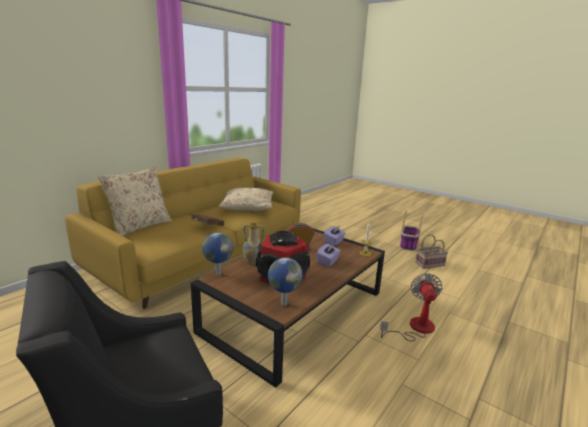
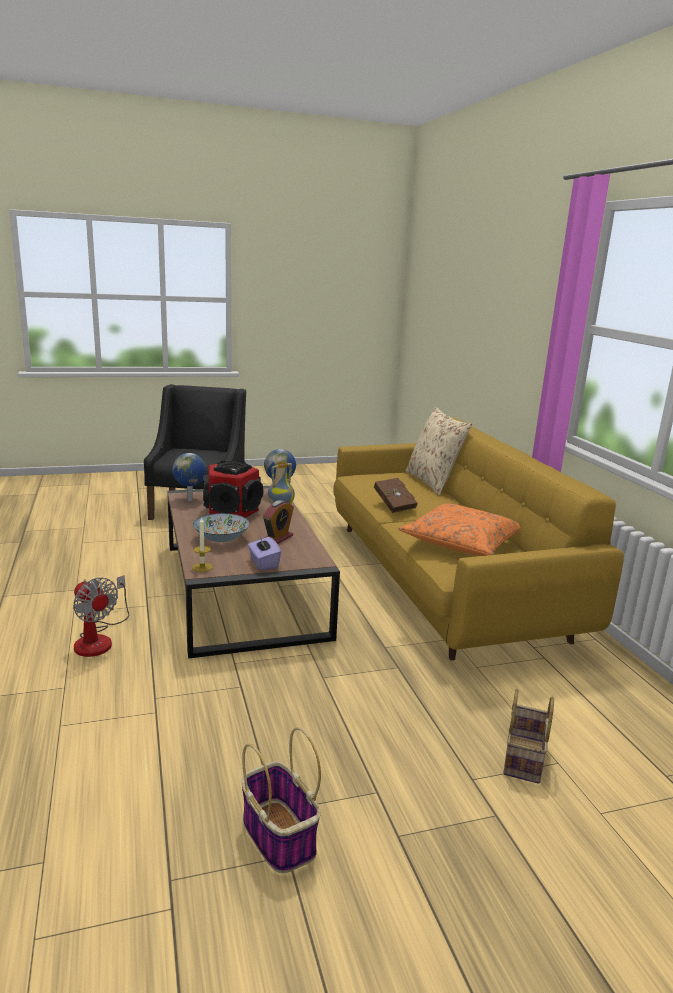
camera: 125 degrees right, 0 degrees up
beige pillow [219,188,273,211] -> orange pillow [398,503,520,556]
purple tissue box [317,244,341,267] -> bowl [193,513,250,542]
basket [415,234,448,269] -> basket moved to [503,689,554,784]

